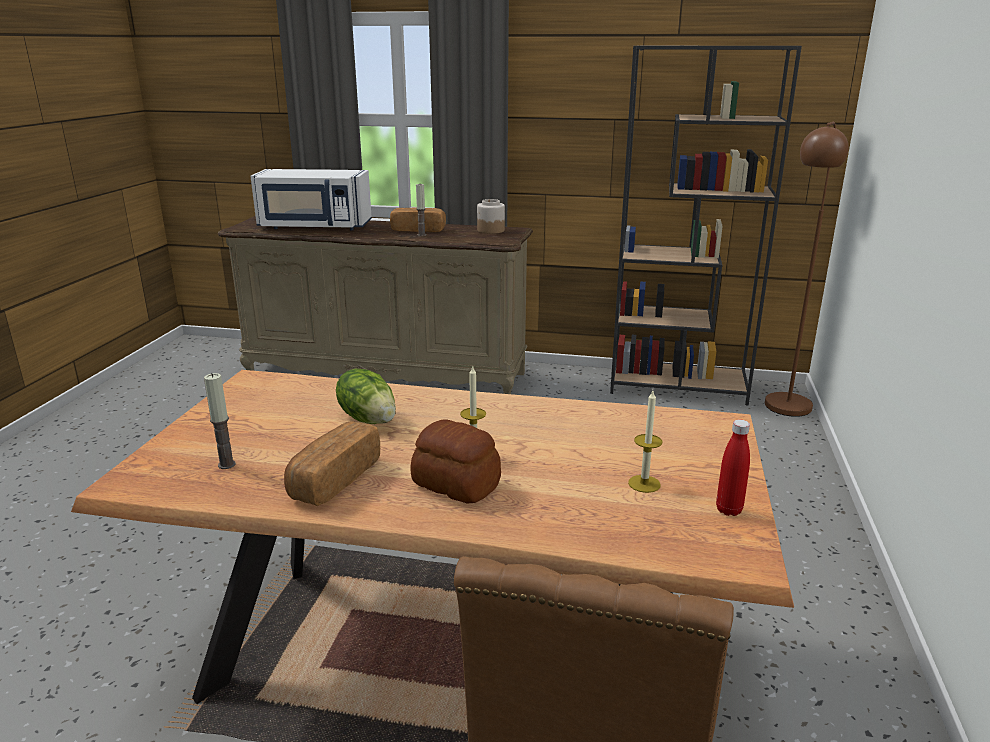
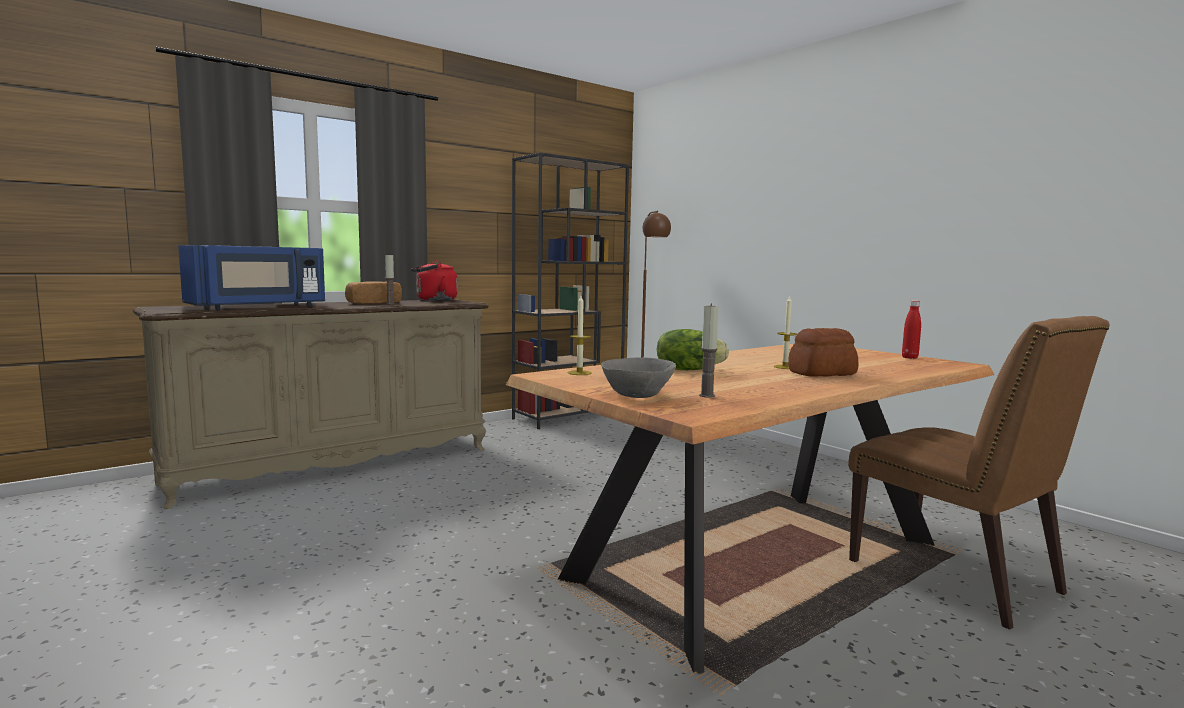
camera: 50 degrees left, 15 degrees down
white microwave [250,169,372,231] -> blue microwave [178,245,325,310]
bread [284,421,380,506] -> none
jar [477,199,505,234] -> red kettle [411,261,458,301]
candle [628,391,662,493] -> candle moved to [568,296,592,375]
none -> grey bowl [601,357,676,398]

